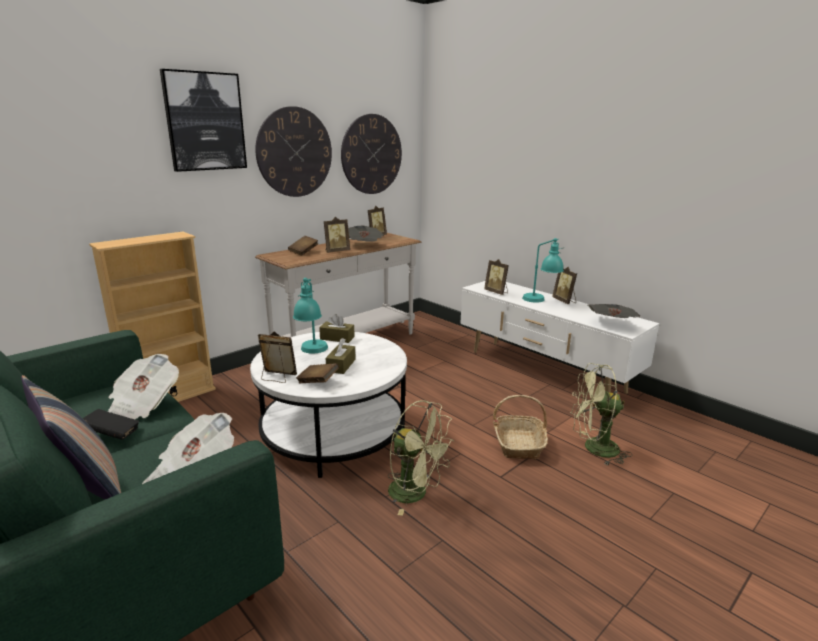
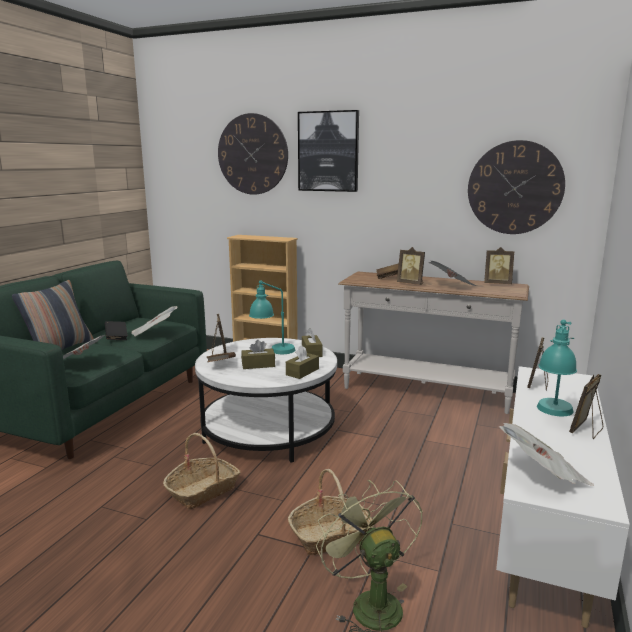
camera: 65 degrees right, 5 degrees down
wall clock [255,106,332,197] -> wall clock moved to [218,113,288,195]
green fan [388,400,454,516] -> basket [163,433,241,509]
none -> brown tissue box [286,345,319,379]

